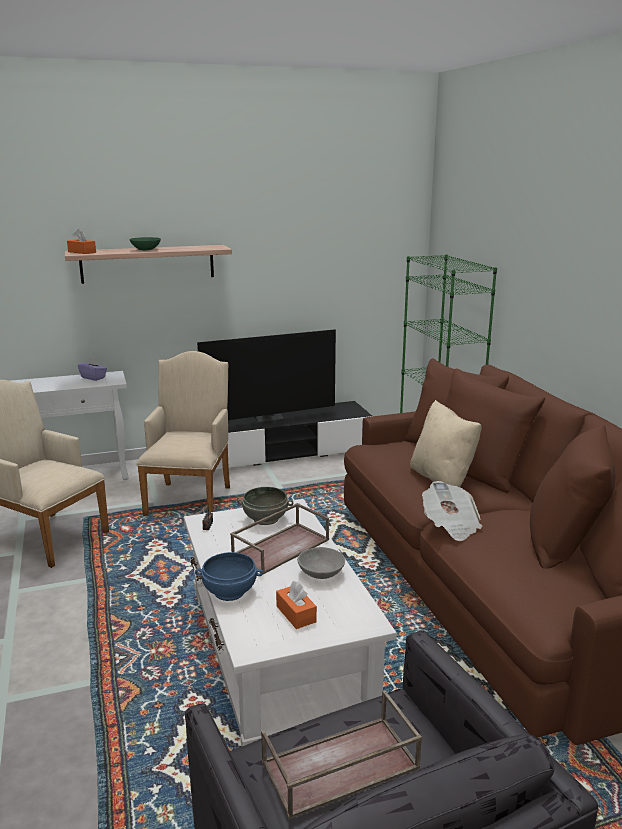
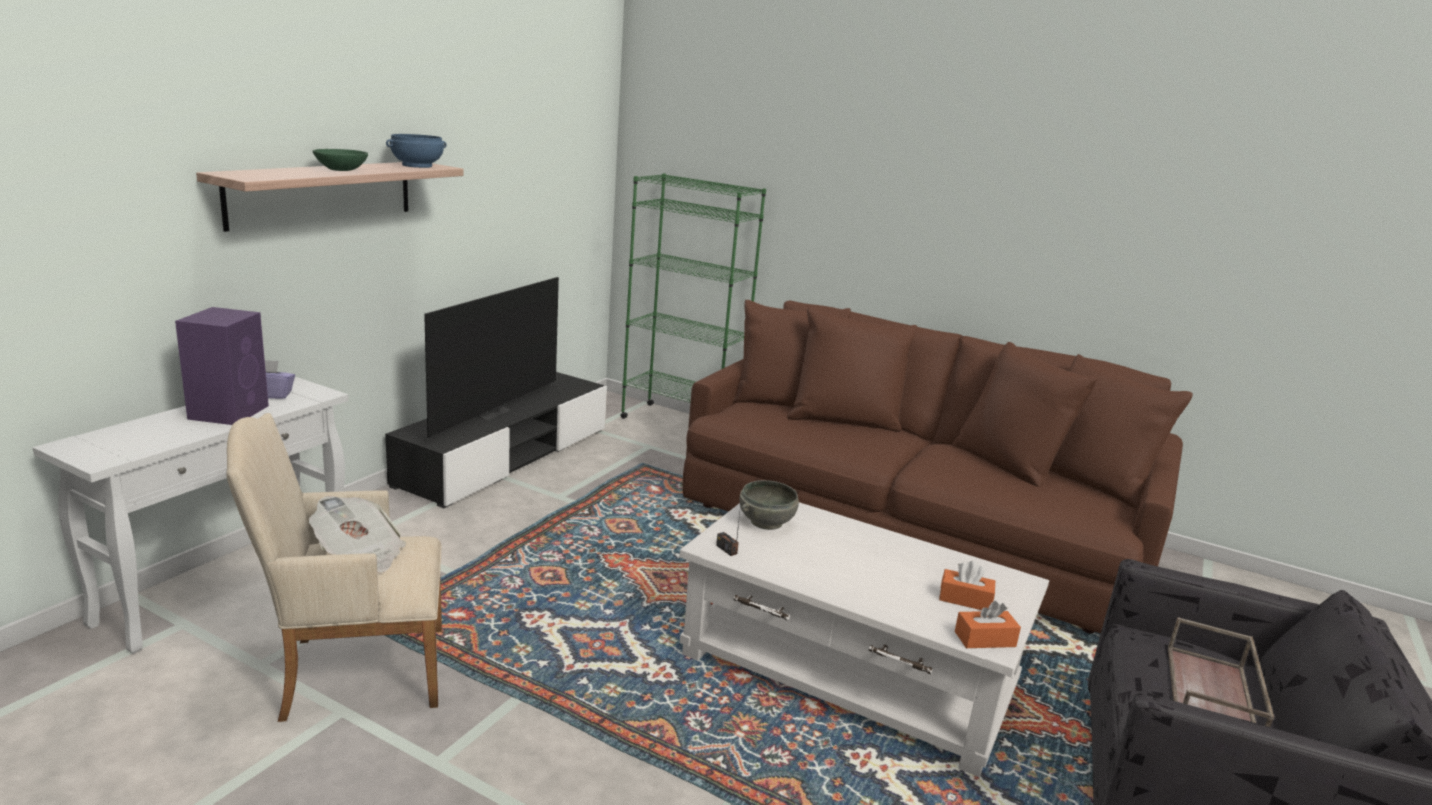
camera: 45 degrees left, 0 degrees up
orange tissue box [67,229,96,254] -> orange tissue box moved to [955,601,1021,648]
beige armchair [136,351,230,516] -> none
blue bowl [195,552,263,601] -> blue bowl moved to [386,134,447,168]
brown tray [230,503,329,574] -> none
grey bowl [297,547,345,579] -> none
beige pillow [410,400,482,487] -> none
newspaper [422,481,482,541] -> newspaper moved to [309,496,406,573]
none -> purple speaker [175,307,269,425]

